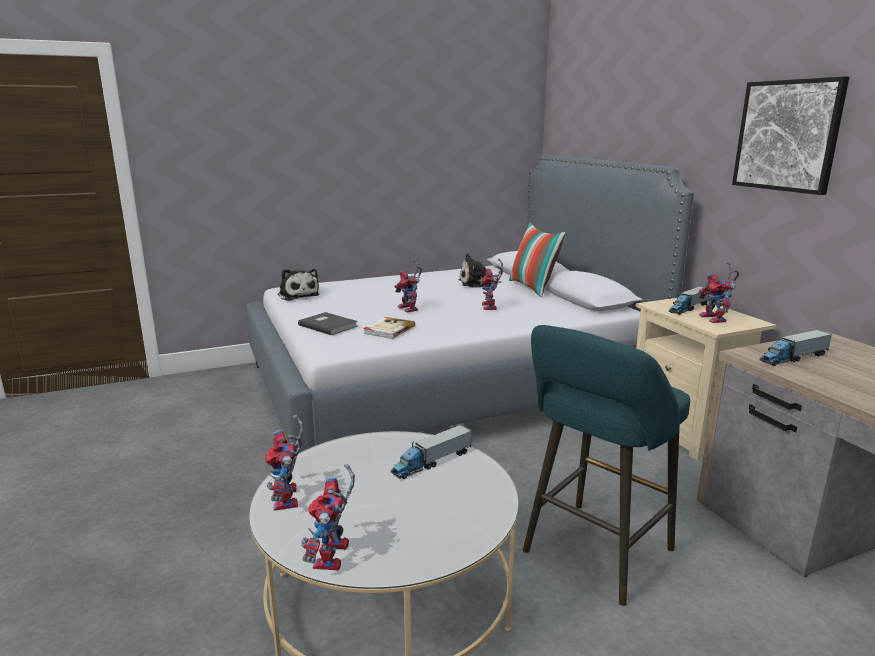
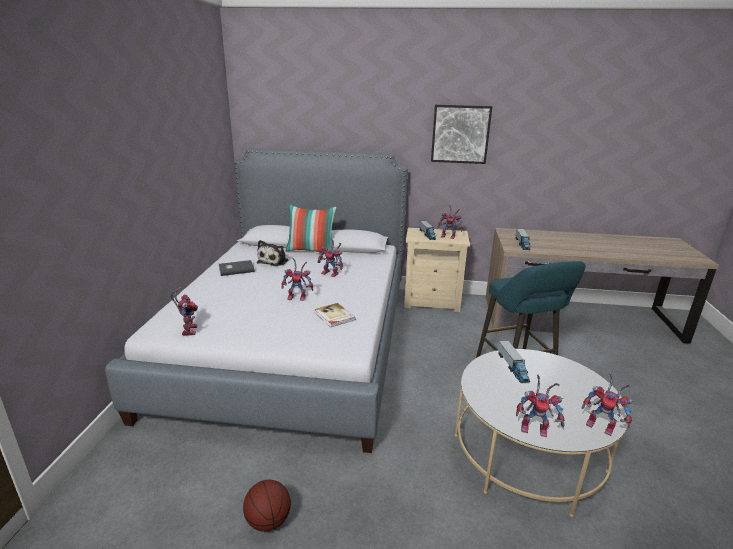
camera: 60 degrees left, 5 degrees up
plush toy [278,269,319,301] -> toy robot [170,287,198,336]
grey book [298,312,358,335] -> grey book moved to [219,260,255,276]
none -> basketball [243,480,291,532]

